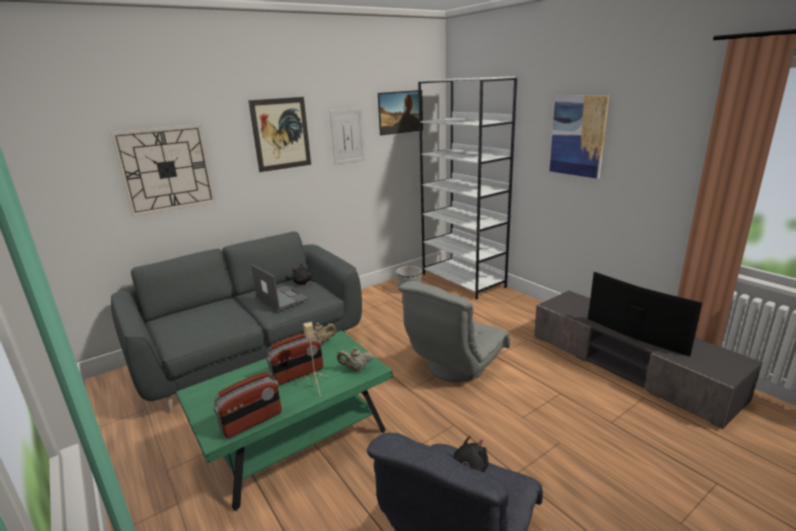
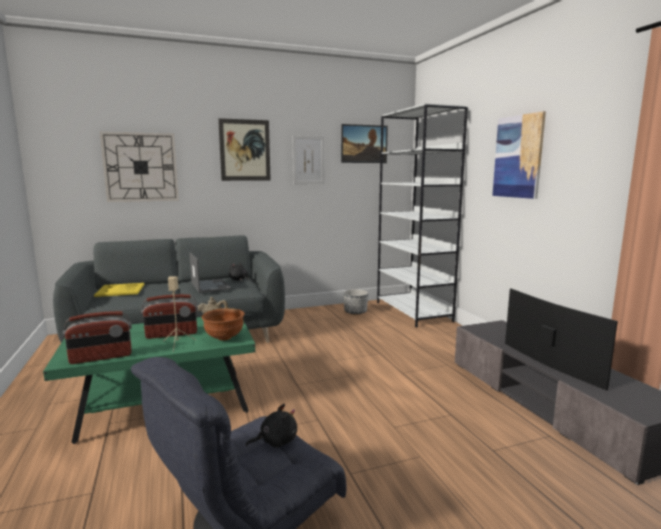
camera: 15 degrees right, 10 degrees down
beige teapot [337,348,373,371] -> brown bowl [202,308,245,341]
grey armchair [398,281,510,382] -> none
none -> yellow tray [94,283,145,297]

